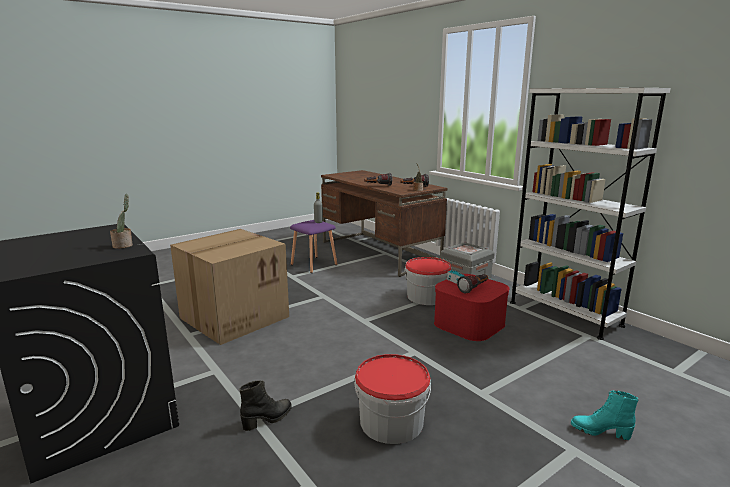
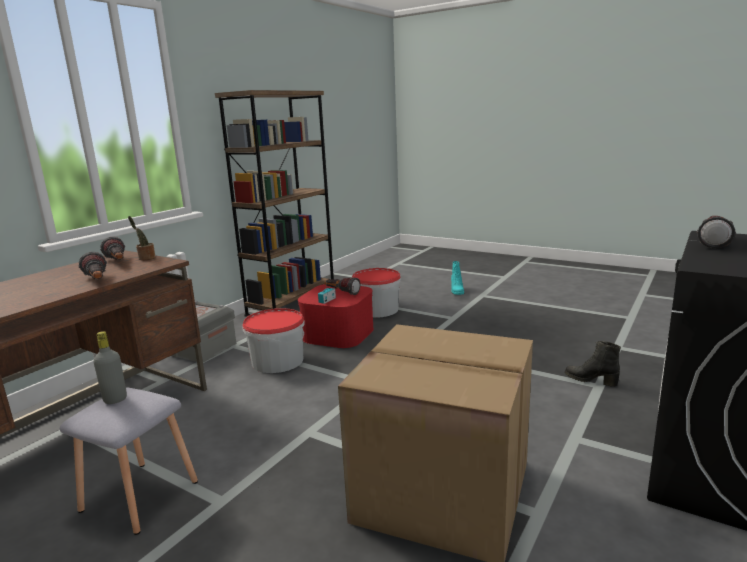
camera: 110 degrees left, 0 degrees up
potted plant [110,194,133,249] -> flashlight [697,216,736,249]
purple stool [290,220,337,273] -> grey stool [60,388,198,535]
bucket [354,354,431,444] -> bucket moved to [352,268,401,318]
white bookcase [510,88,671,340] -> brown bookcase [215,90,334,317]

